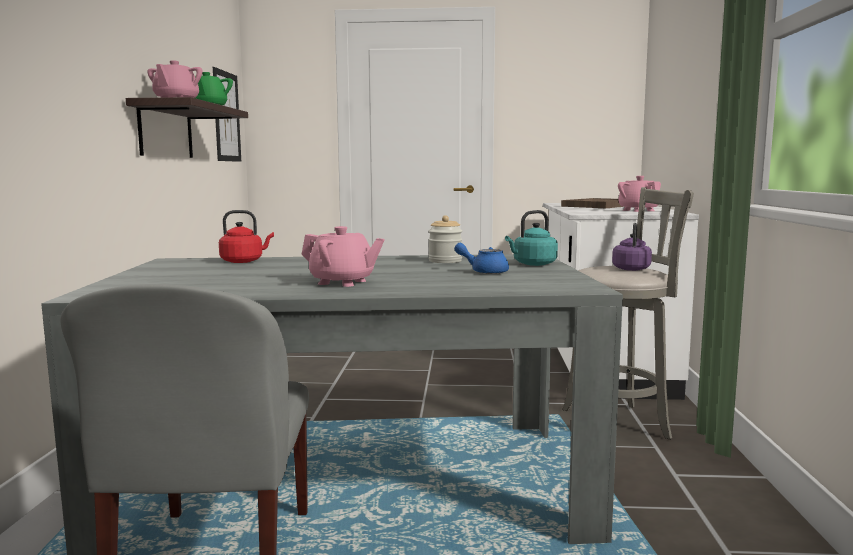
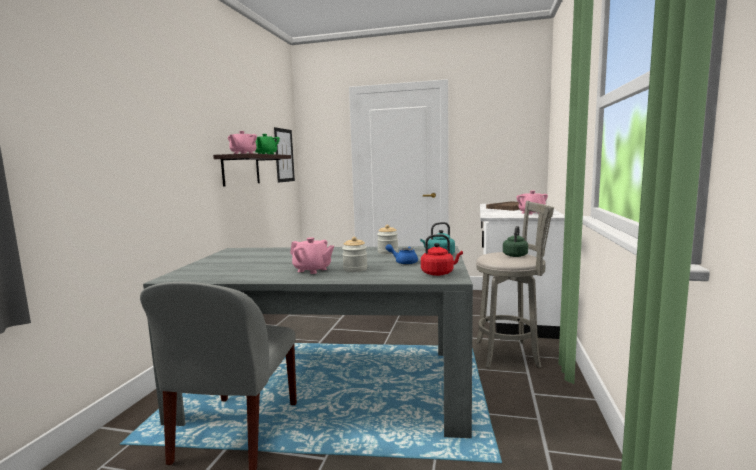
camera: 10 degrees right, 0 degrees up
red kettle [219,210,274,263] -> red kettle moved to [421,234,463,276]
purple kettle [612,223,652,271] -> green kettle [503,226,528,257]
none -> jar [342,237,367,272]

